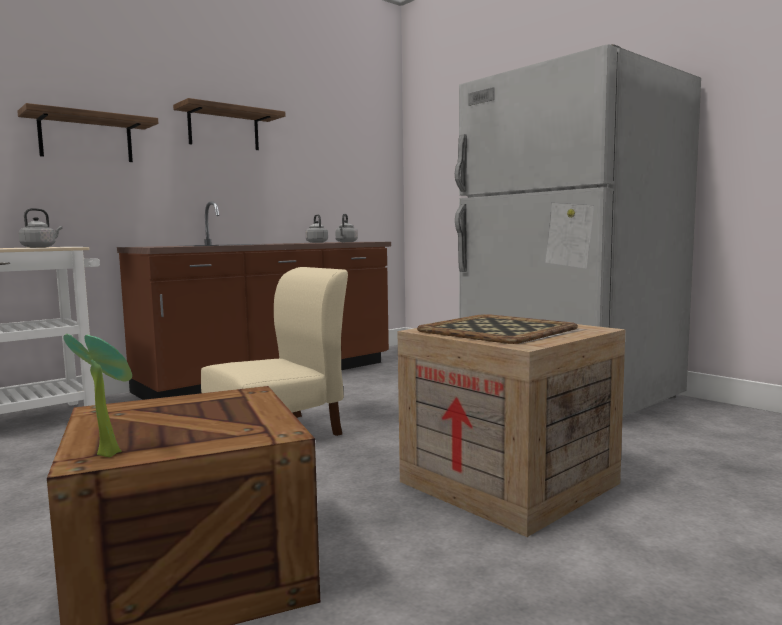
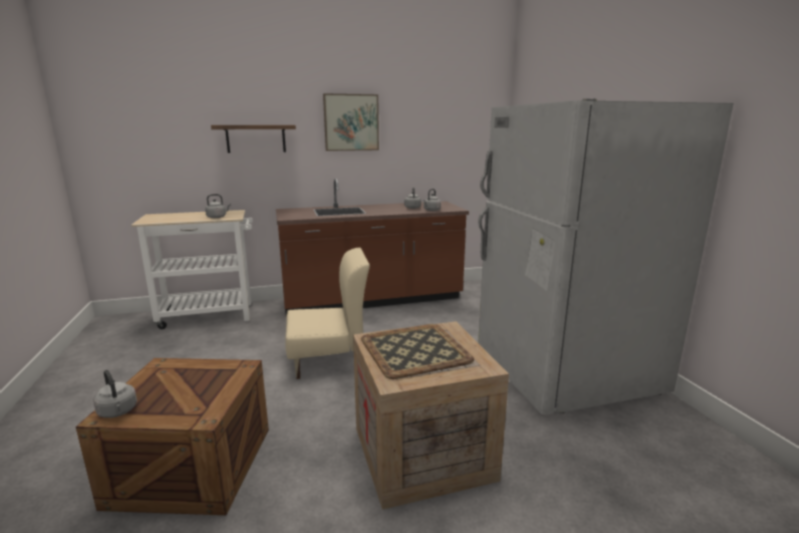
camera: 25 degrees right, 10 degrees up
potted plant [63,334,132,457] -> grey kettle [93,370,137,418]
shelf [173,98,285,150] -> picture [323,93,379,151]

